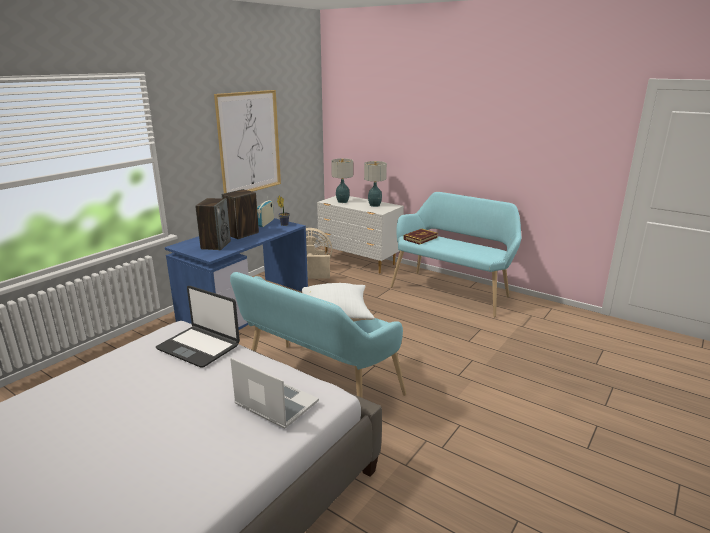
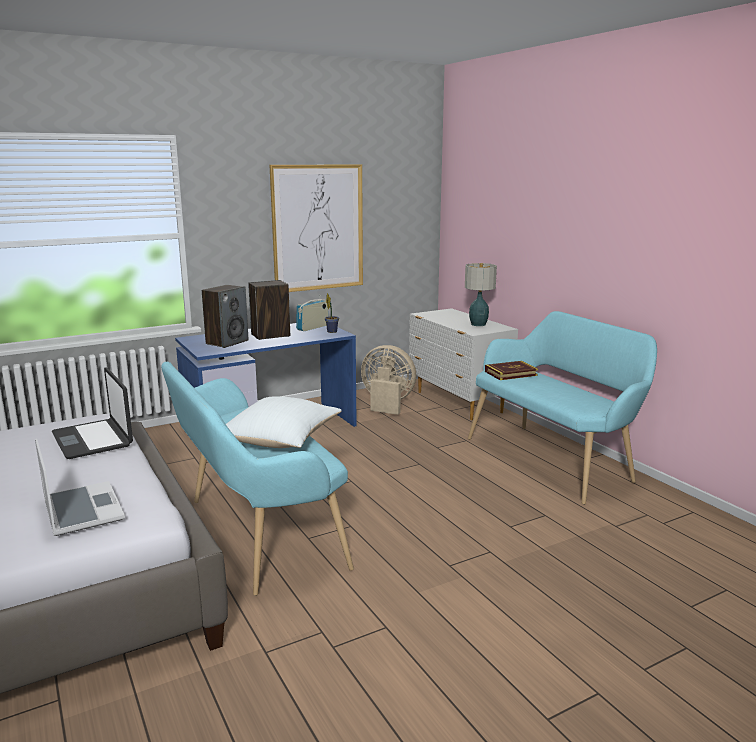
camera: 25 degrees right, 5 degrees down
table lamp [331,158,353,203] -> none

